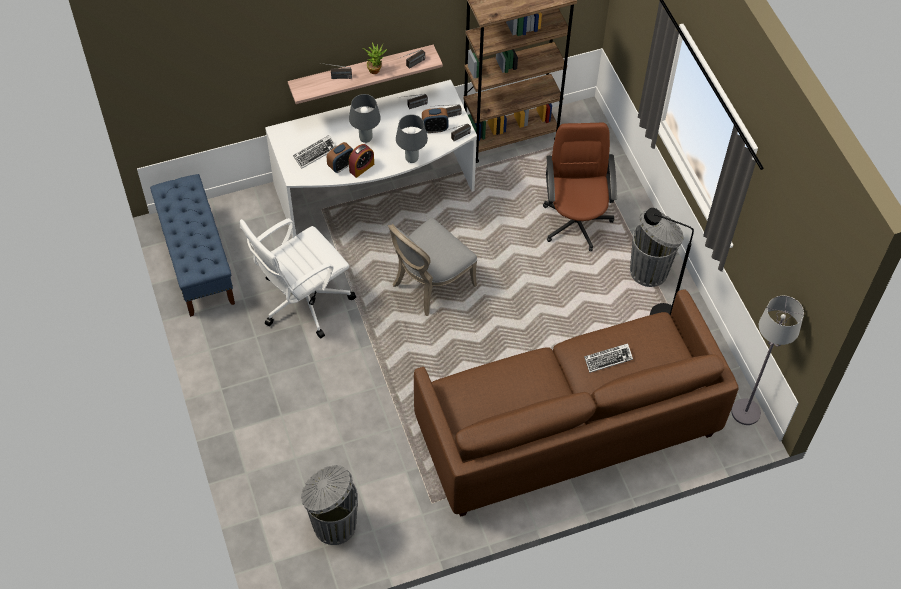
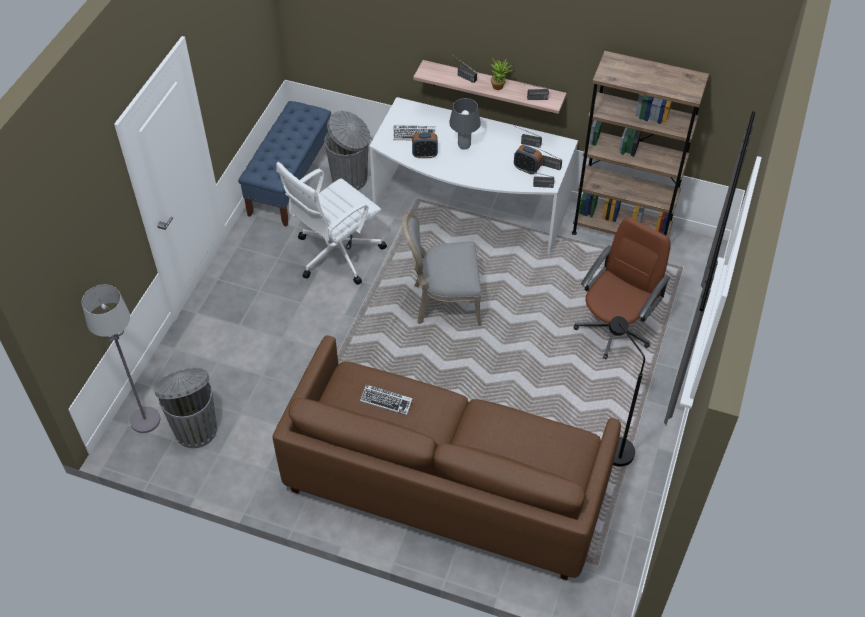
camera: 40 degrees right, 5 degrees down
white office chair [240,218,356,338] -> white office chair turned 45 degrees counterclockwise [276,162,387,285]
alarm clock [349,144,374,178] -> none
grey table lamp [396,115,428,163] -> none
keyboard [584,343,633,373] -> keyboard moved to [360,384,413,415]
grey trash can [630,210,684,287] -> grey trash can moved to [325,111,370,190]
grey floor lamp [731,296,804,425] -> grey floor lamp moved to [82,285,160,433]

